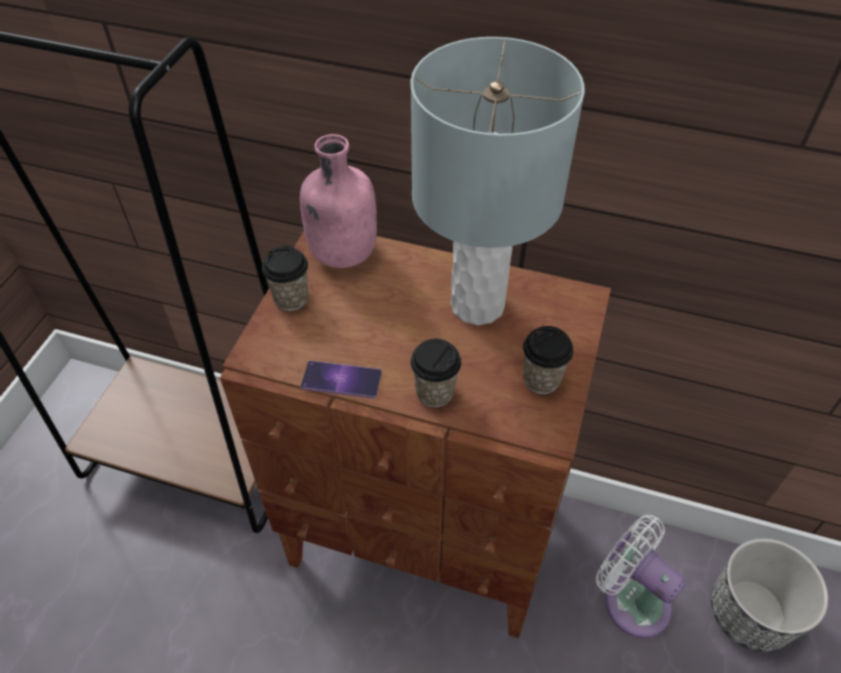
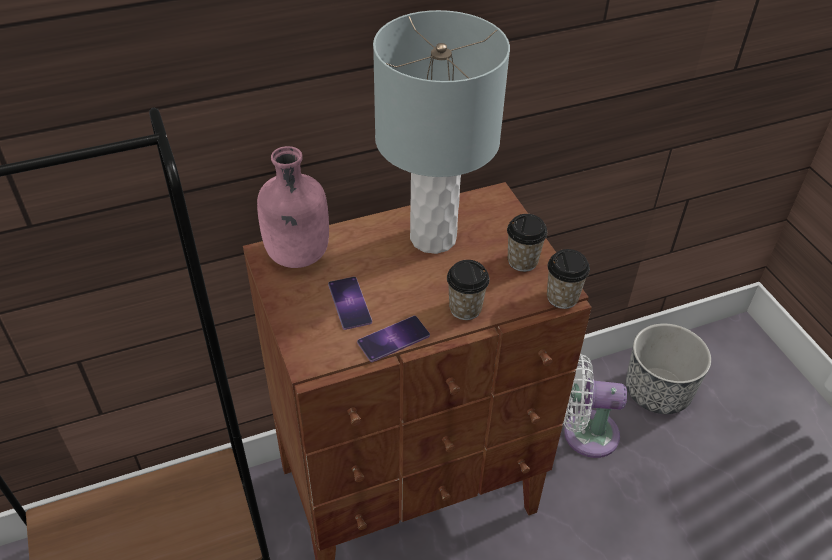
camera: 40 degrees left, 5 degrees down
cup [262,246,308,311] -> cup moved to [547,249,590,309]
none -> phone [328,277,372,330]

